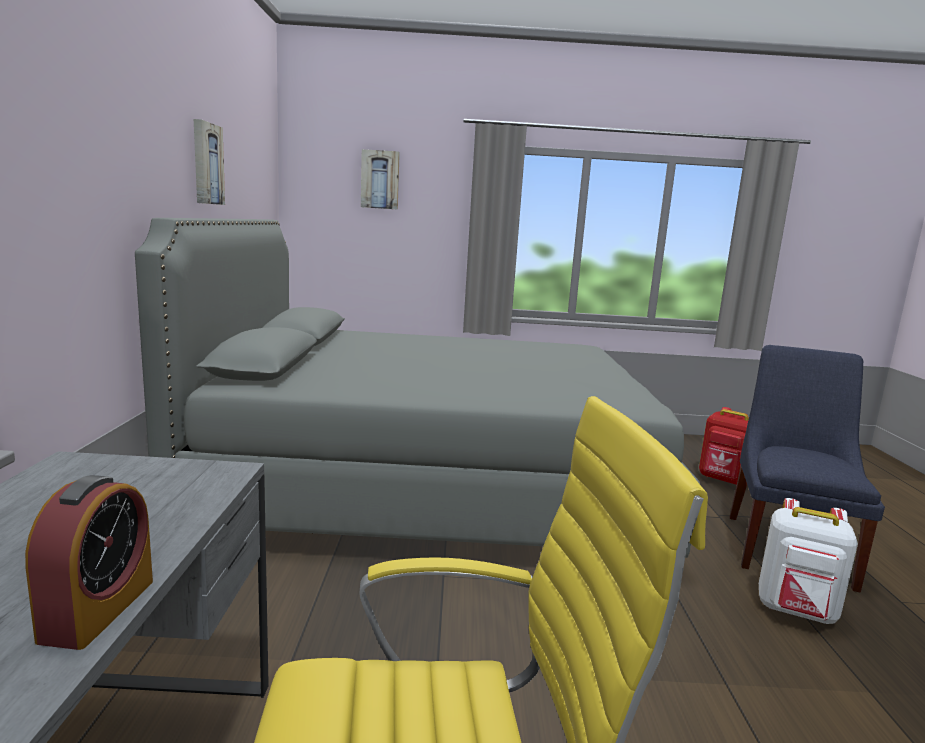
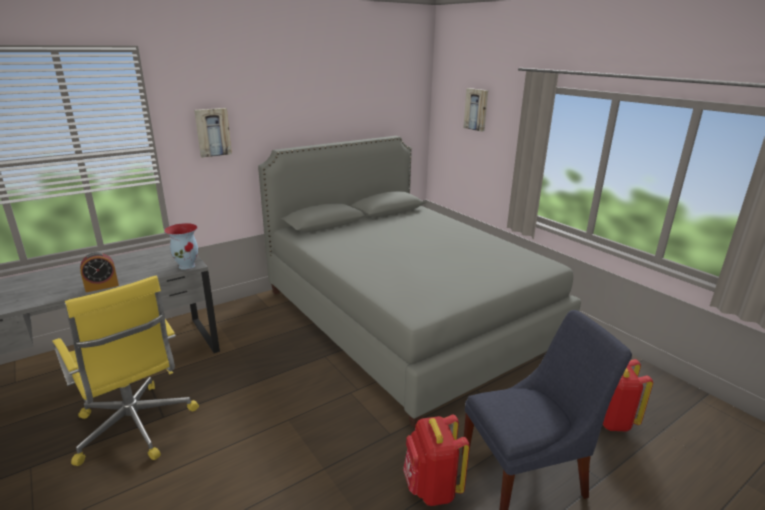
camera: 55 degrees right, 10 degrees up
picture [194,119,225,205] -> picture moved to [194,108,232,158]
white backpack [759,498,858,624] -> red backpack [403,414,470,506]
none -> vase [164,223,198,270]

